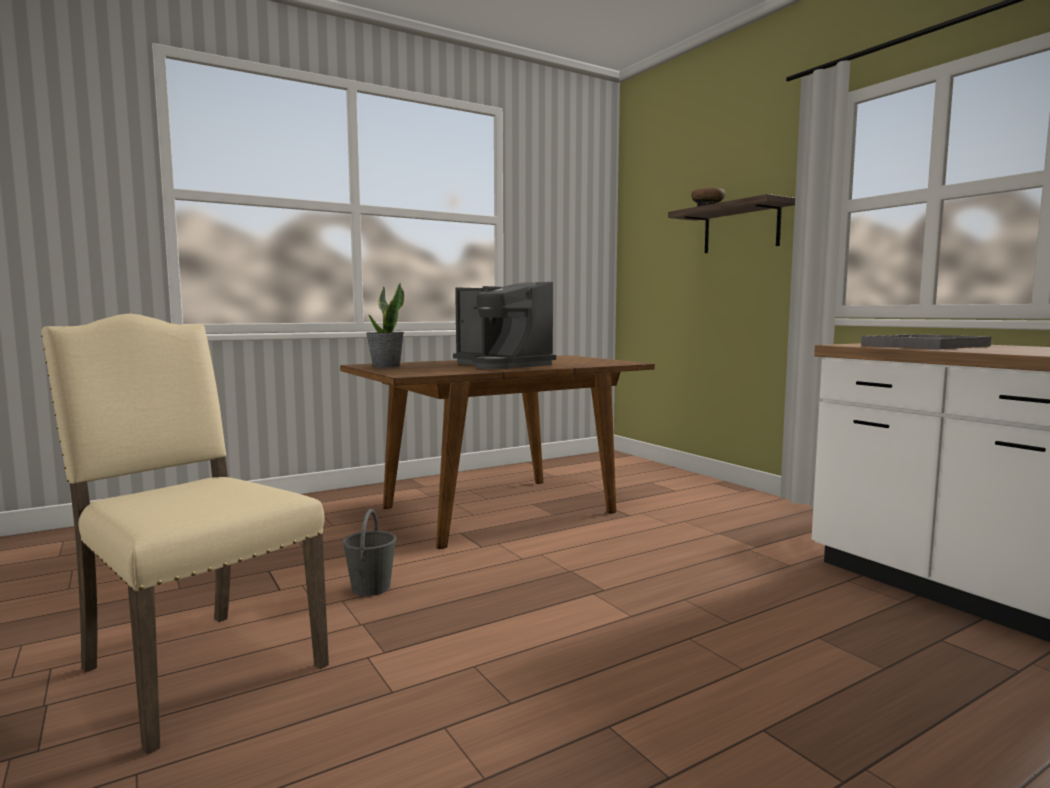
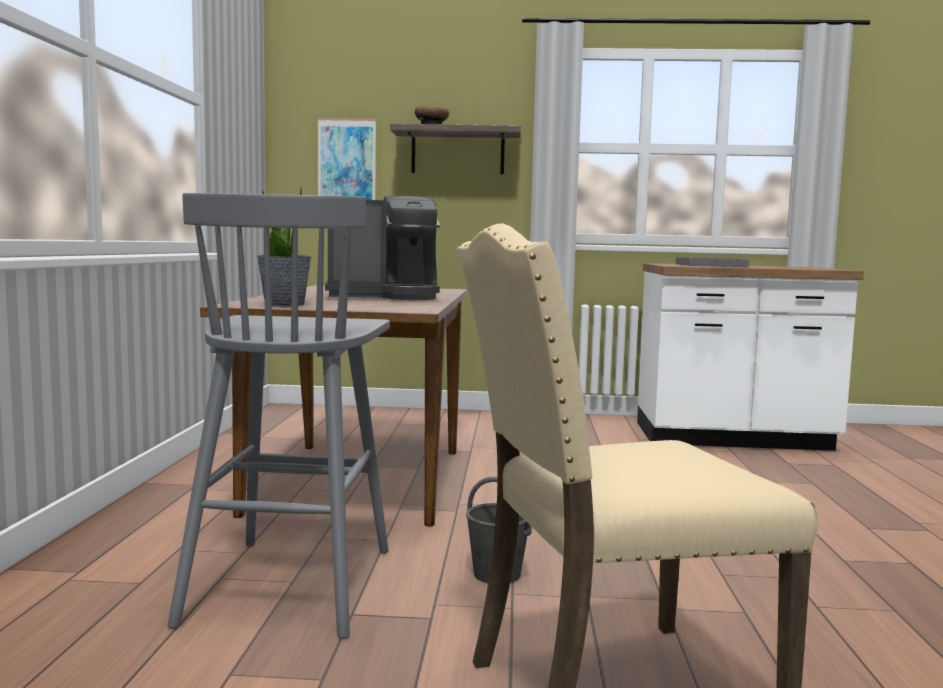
camera: 55 degrees left, 0 degrees up
none -> grey stool [168,193,390,639]
none -> picture [318,118,376,200]

